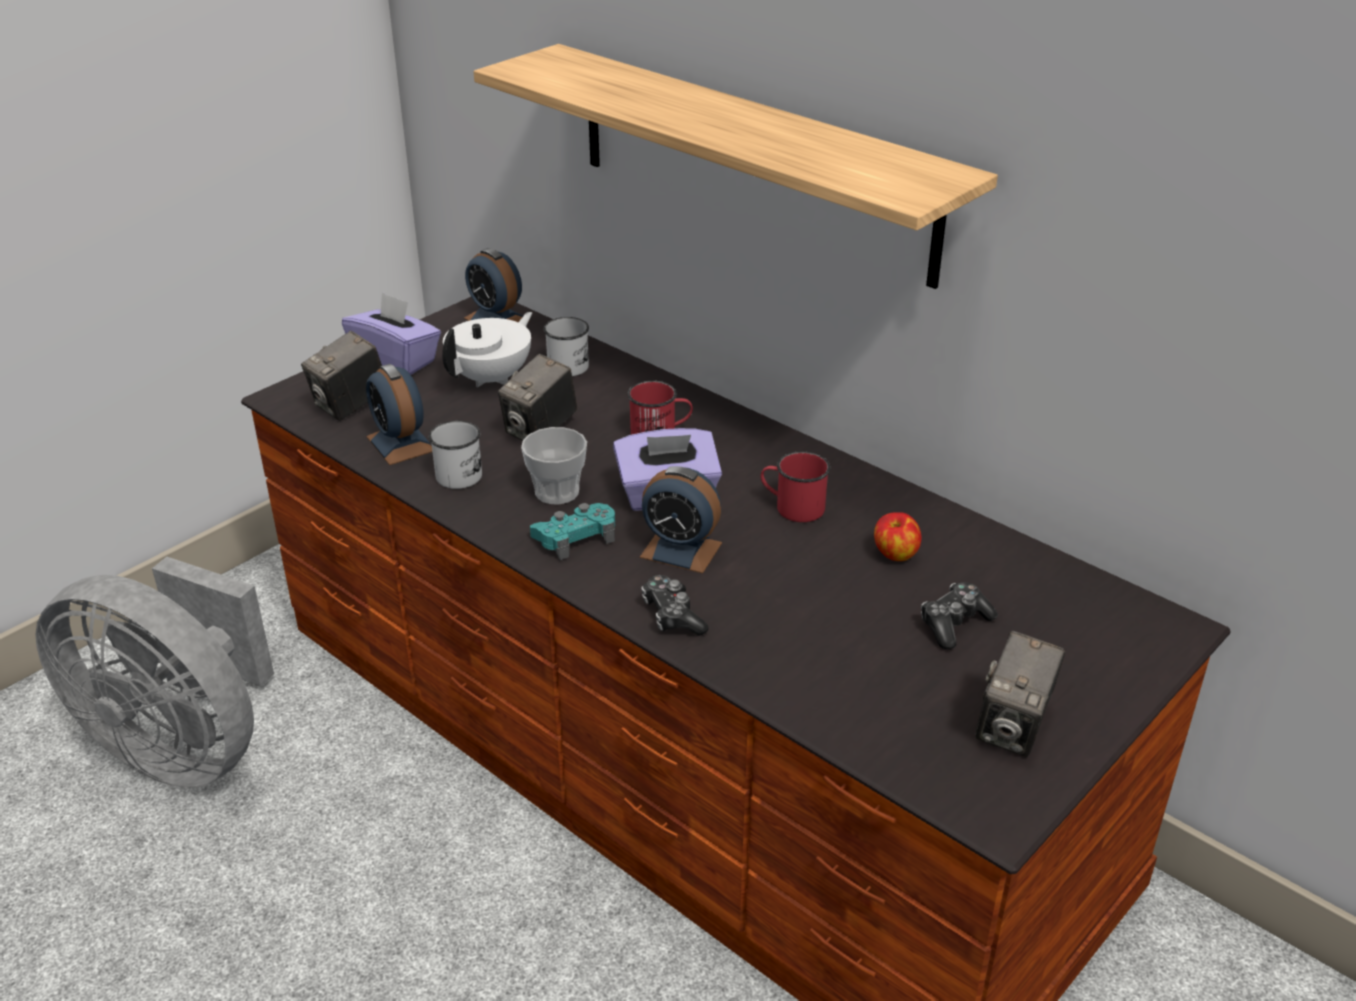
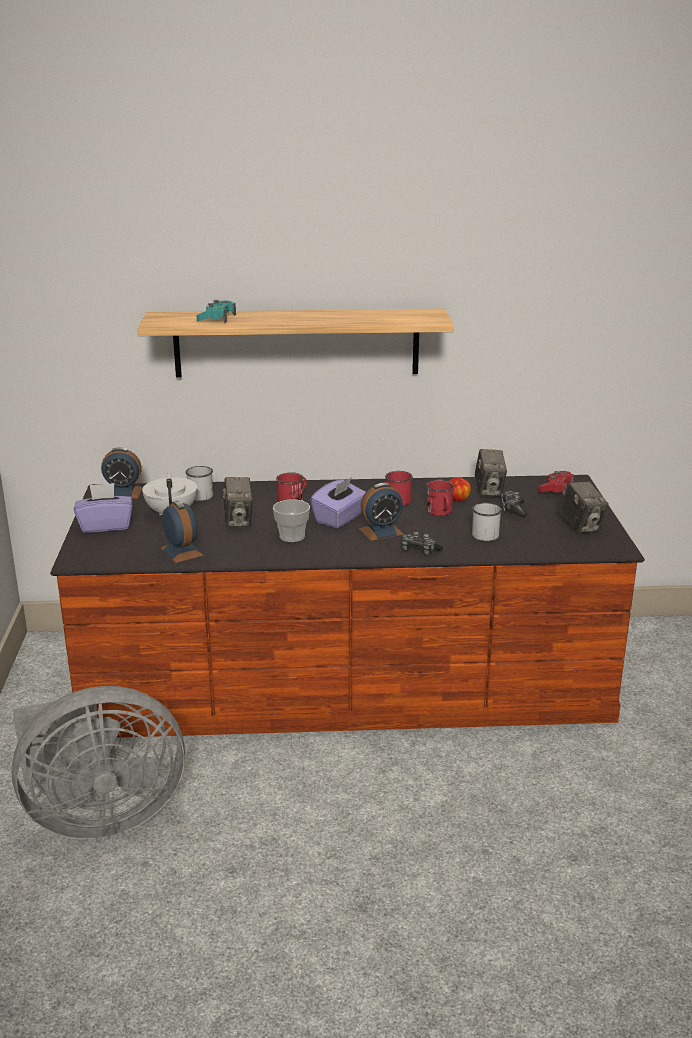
camera: 45 degrees left, 10 degrees down
camera [301,331,382,421] -> camera moved to [475,449,507,497]
alarm clock [366,364,432,465] -> alarm clock turned 135 degrees counterclockwise [161,501,203,563]
white mug [429,421,482,489] -> white mug moved to [472,503,502,541]
turquoise game controller [530,503,615,560] -> turquoise game controller moved to [196,300,236,322]
none -> red mug [426,480,455,516]
none -> red game controller [538,471,574,495]

